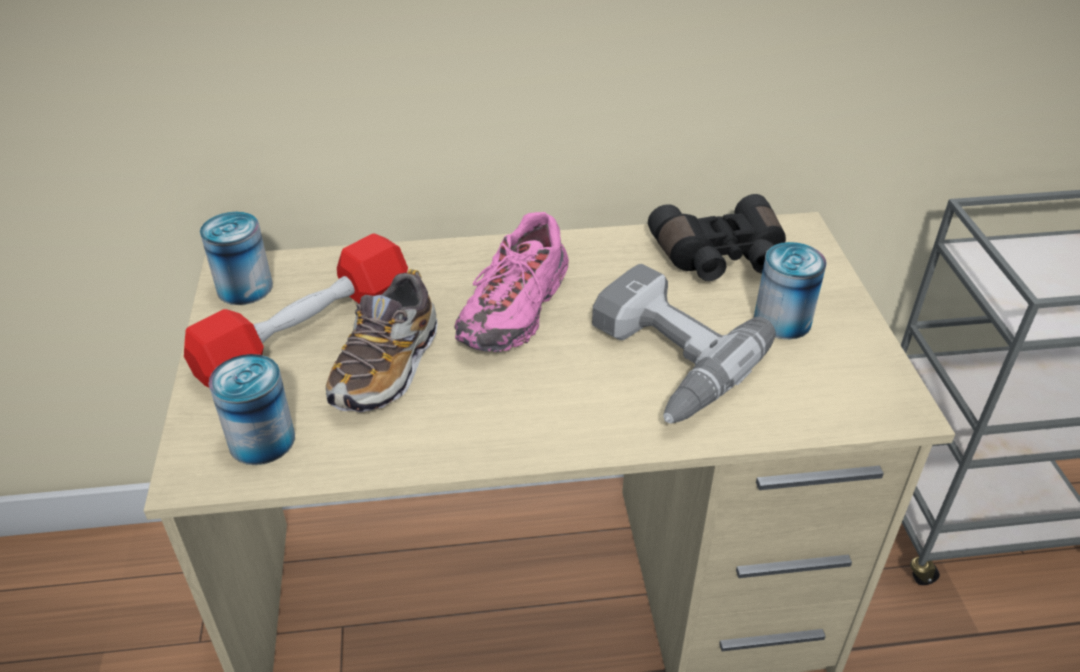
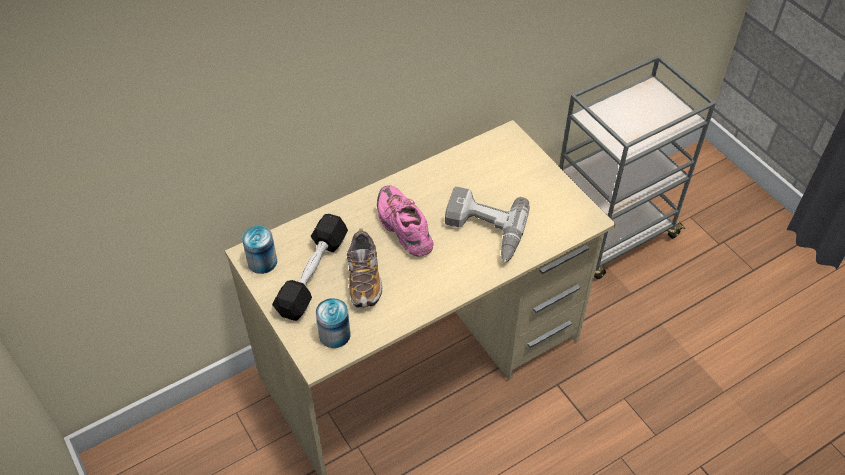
camera: 25 degrees left, 10 degrees up
red dumbbell [184,234,408,388] -> black dumbbell [272,214,348,321]
pink shoe [454,212,569,352] -> pink shoe turned 150 degrees clockwise [377,185,433,257]
black binoculars [648,194,786,281] -> none
can [754,242,827,339] -> none

